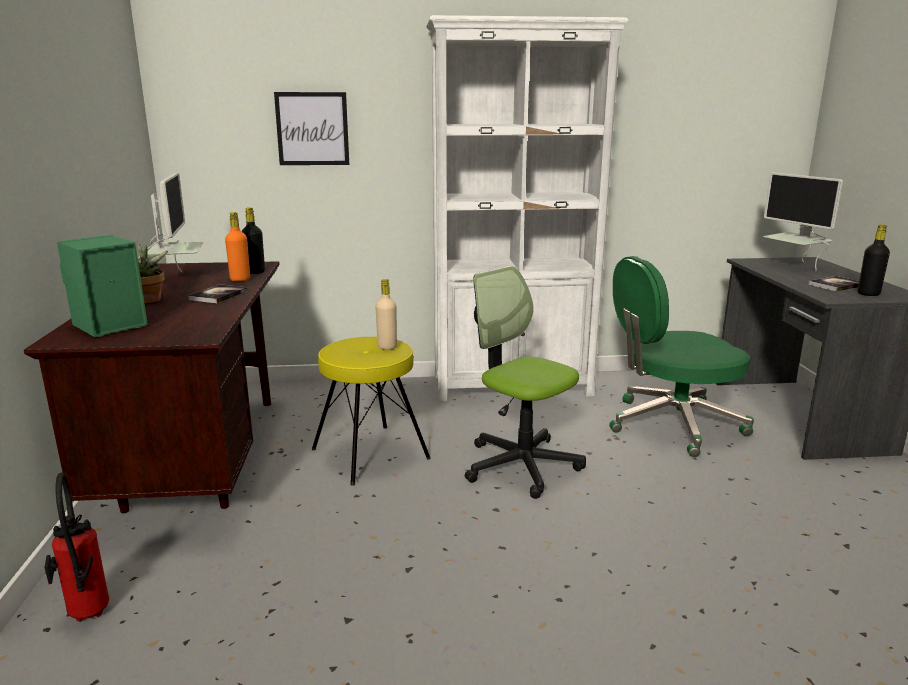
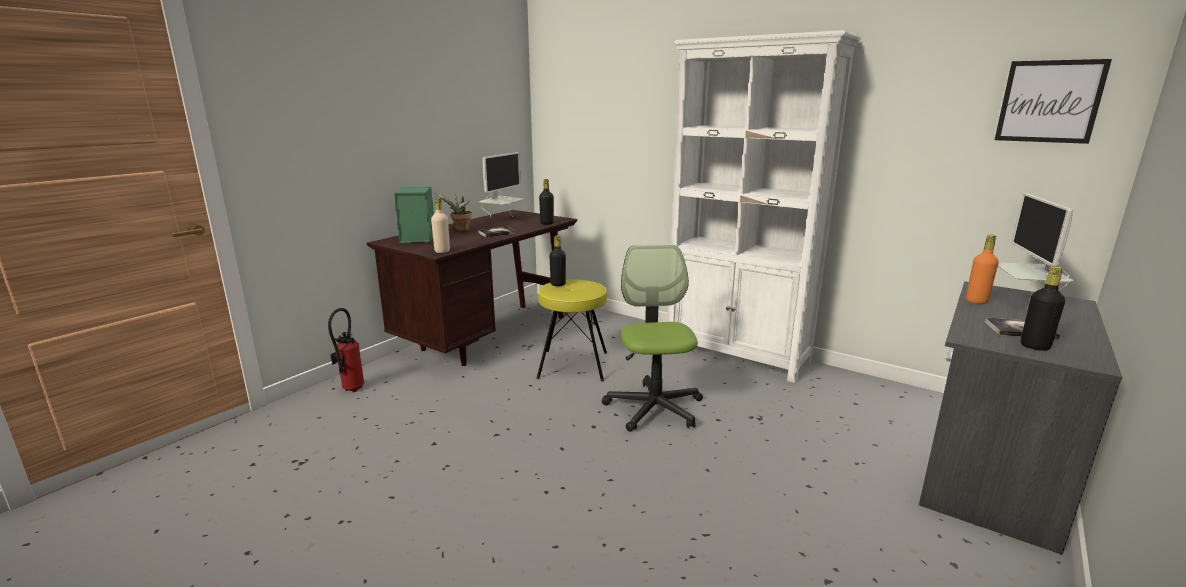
camera: 40 degrees right, 0 degrees up
orange bottle [225,212,250,281] -> orange bottle moved to [966,235,999,304]
picture [274,92,349,165] -> picture moved to [995,59,1112,144]
beige bottle [375,279,397,350] -> beige bottle moved to [431,198,450,253]
green office chair [609,256,754,457] -> none
none -> black bottle [549,235,566,286]

